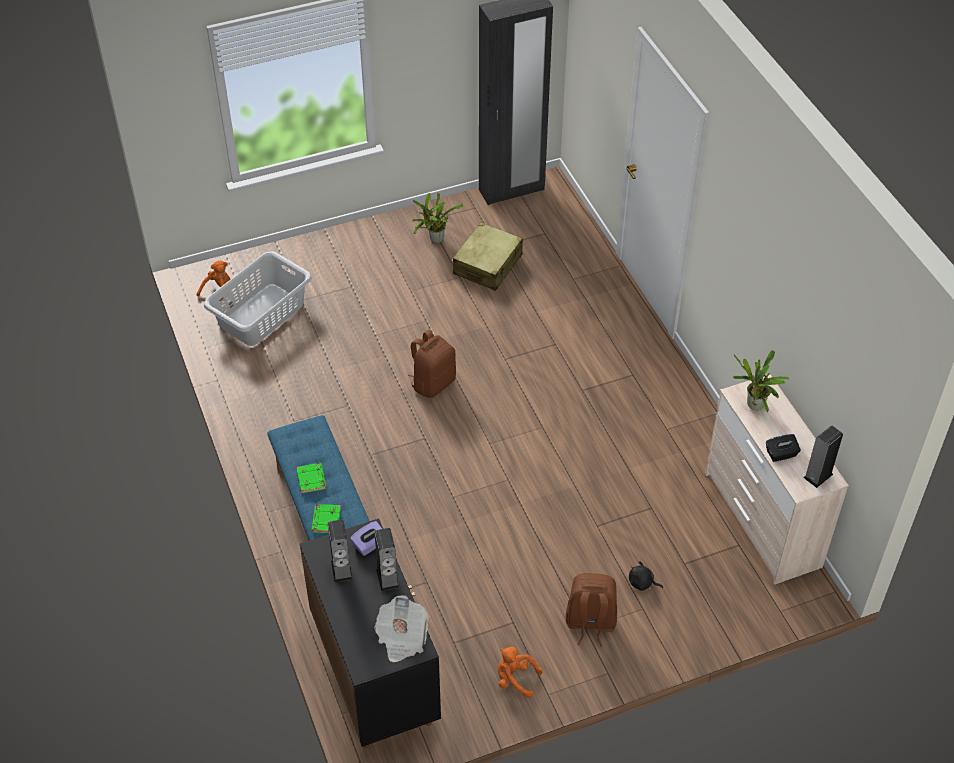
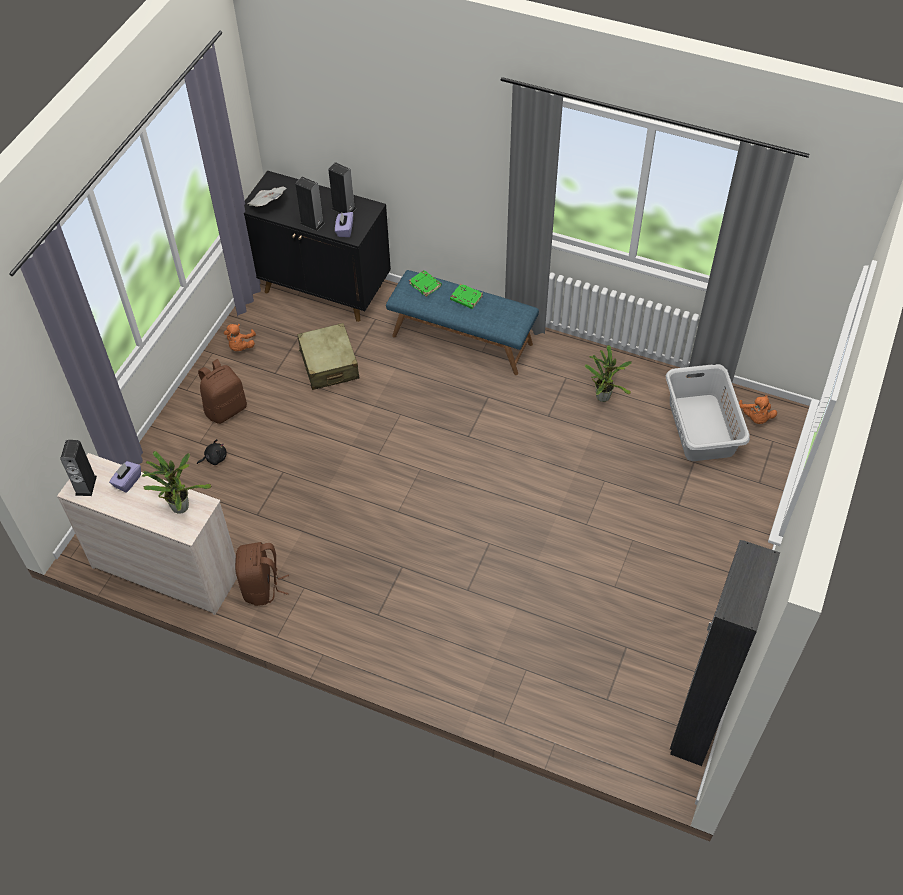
camera: 135 degrees right, 5 degrees up
brown backpack [408,330,456,398] -> brown backpack moved to [235,542,289,606]
potted plant [412,193,464,243] -> potted plant moved to [585,345,632,402]
beige suitcase [453,222,523,291] -> beige suitcase moved to [297,323,360,390]
orange plush toy [498,647,542,698] -> orange plush toy turned 120 degrees clockwise [224,324,256,351]
black tissue box [766,434,801,462] -> purple tissue box [109,461,141,493]

